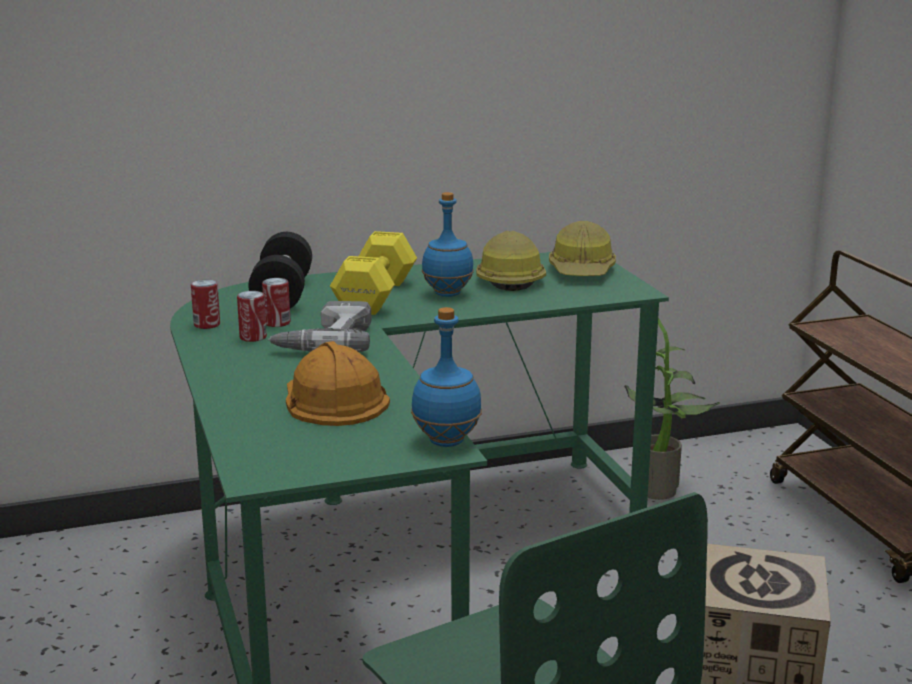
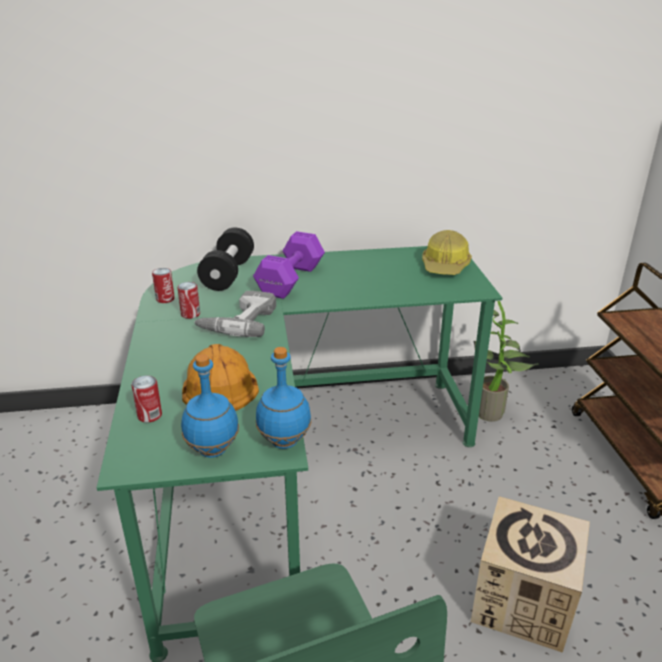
camera: 10 degrees right, 10 degrees up
can [262,278,291,327] -> can moved to [131,375,162,423]
yellow dumbbell [330,231,417,315] -> purple dumbbell [253,231,325,299]
blue bottle [422,192,474,297] -> blue bottle moved to [181,354,239,458]
hard hat [476,231,546,291] -> none

